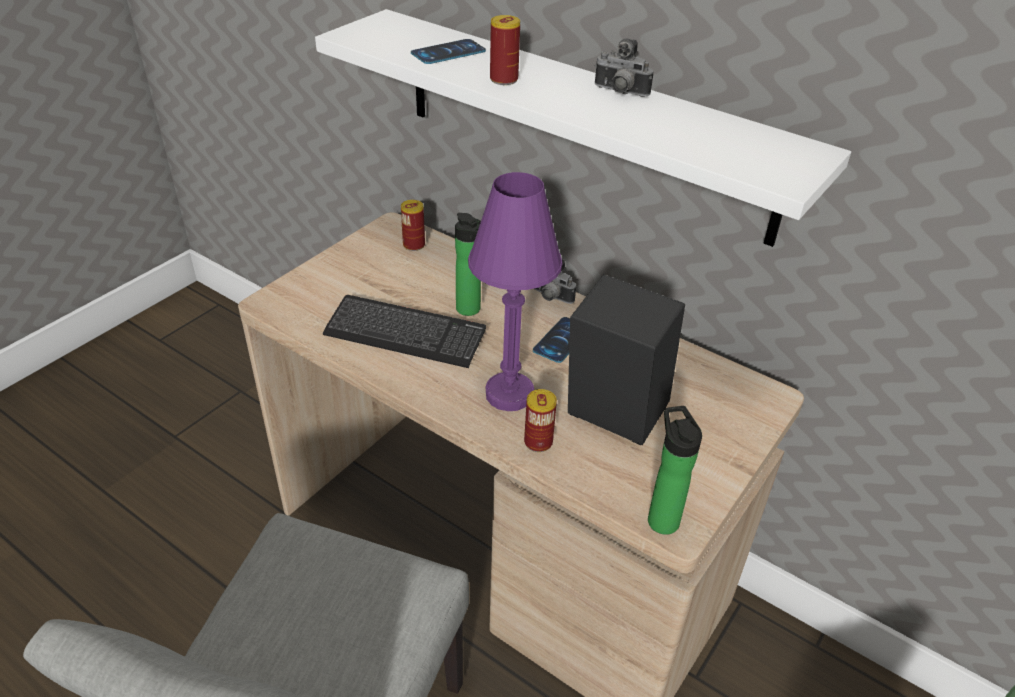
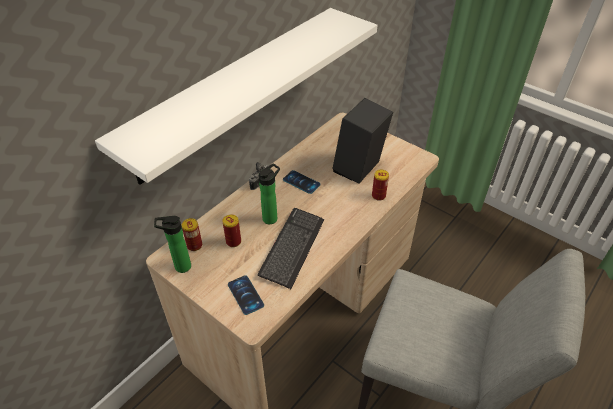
camera: 85 degrees left, 5 degrees up
phone [411,39,486,64] -> phone moved to [228,275,264,315]
purple table lamp [468,172,562,411] -> none
can [490,15,520,85] -> can moved to [222,215,241,247]
camera [594,38,653,97] -> none
bottle [648,406,702,535] -> bottle moved to [154,216,191,273]

